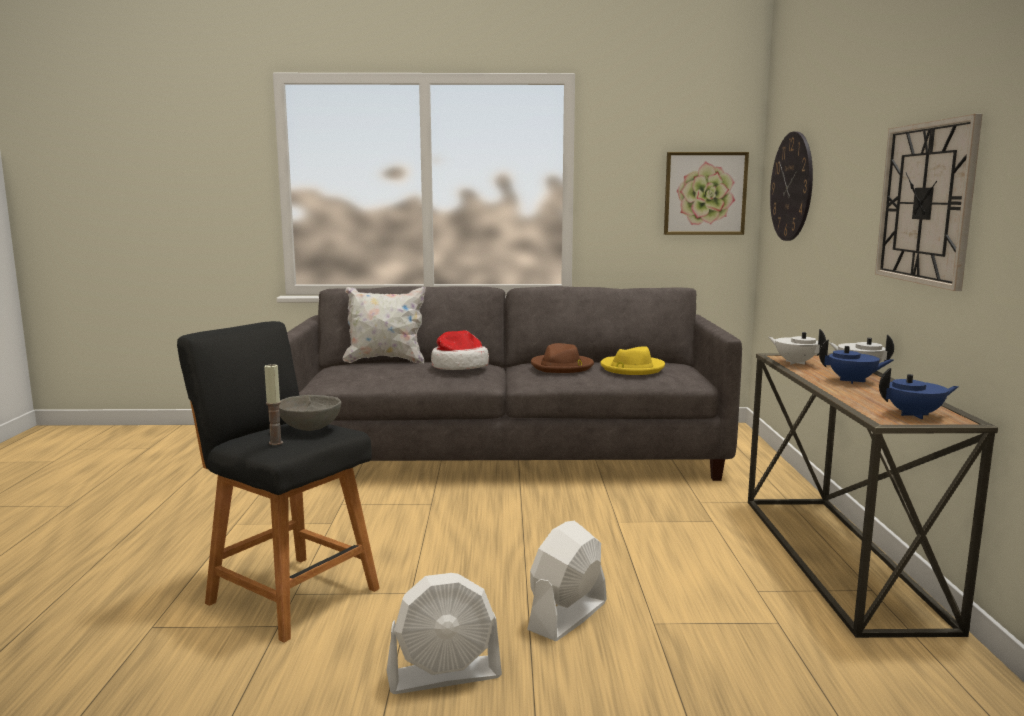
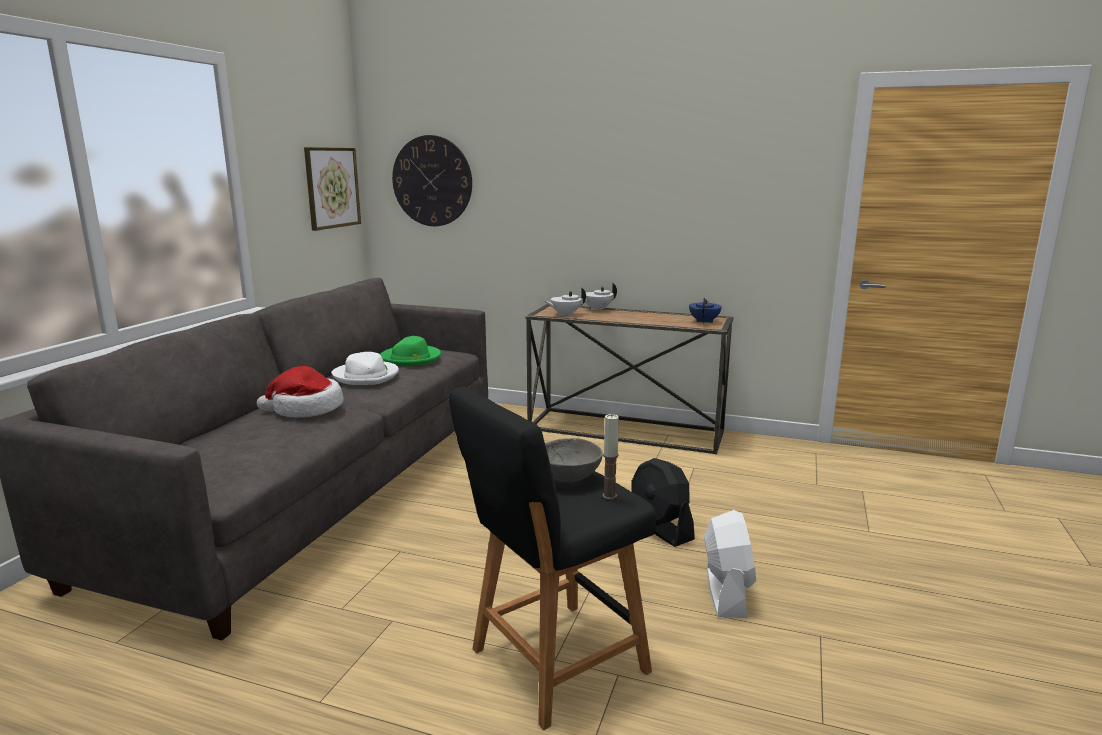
camera: 70 degrees left, 5 degrees up
white pillow [343,287,426,364] -> none
white fan [527,521,607,641] -> black fan [631,458,695,547]
brown hat [531,343,594,373] -> white hat [331,352,399,385]
yellow hat [600,346,665,375] -> green hat [380,336,441,366]
blue teapot [819,339,894,384] -> none
wall clock [875,114,982,291] -> none

